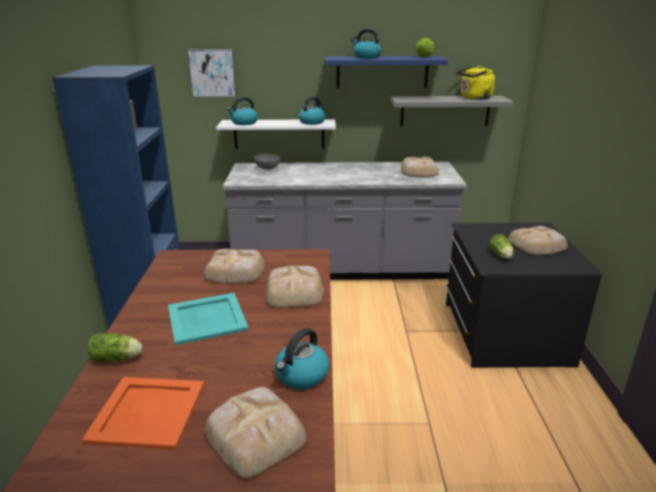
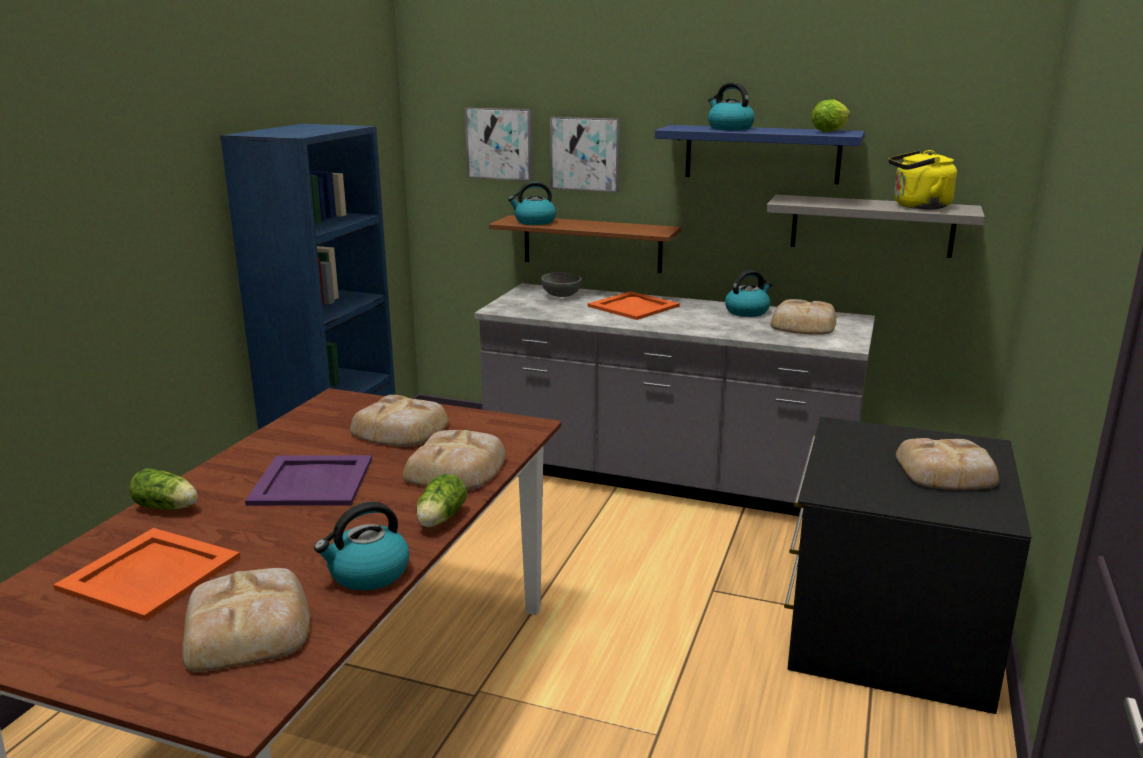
camera: 20 degrees right, 5 degrees down
turquoise tray [168,293,249,345] -> purple tray [245,455,372,506]
white shelf [216,119,336,149] -> brown shelf [489,215,681,273]
kettle [299,96,325,125] -> kettle moved to [725,270,772,317]
lettuce [489,234,513,259] -> lettuce moved to [416,474,467,527]
none -> picture [550,117,620,193]
none -> orange tray [587,291,680,320]

